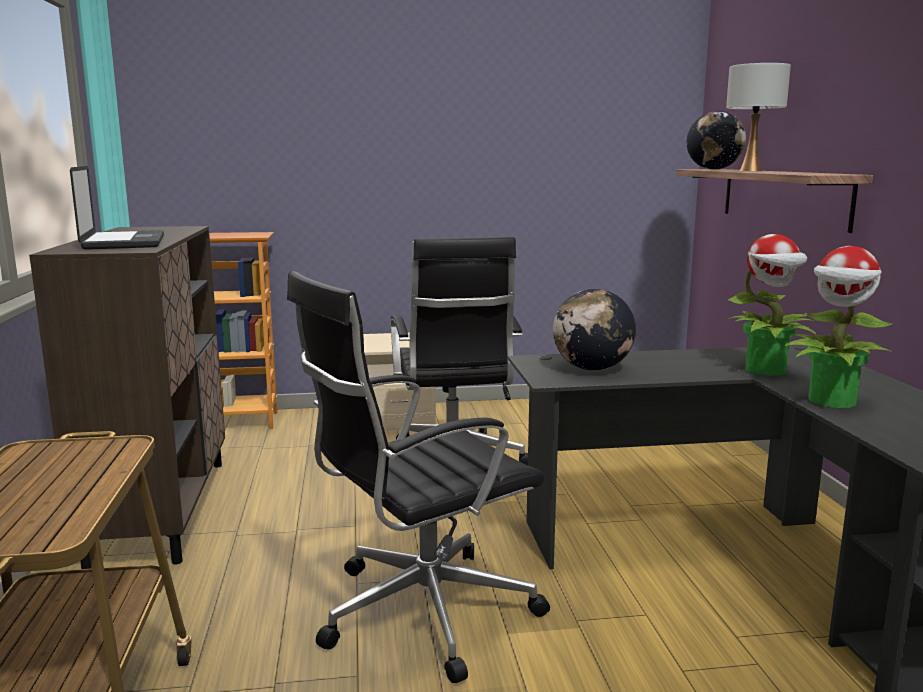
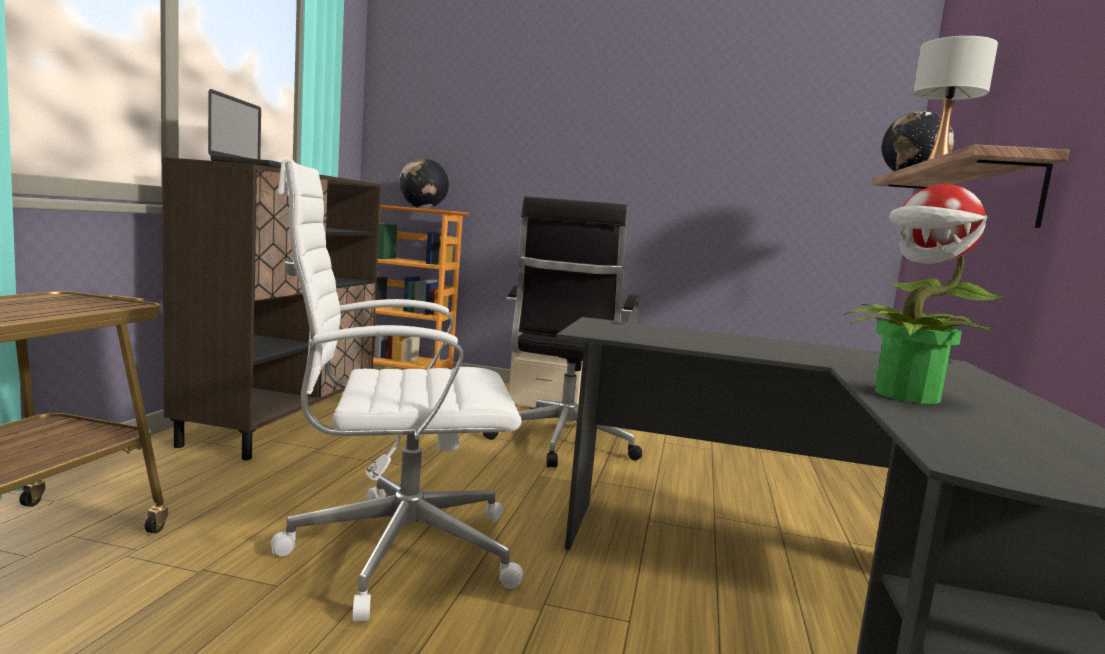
camera: 20 degrees right, 5 degrees down
black office chair [287,271,550,683] -> white office chair [270,159,523,621]
globe [553,289,636,371] -> globe moved to [399,158,449,208]
potted plant [726,234,816,376] -> none

